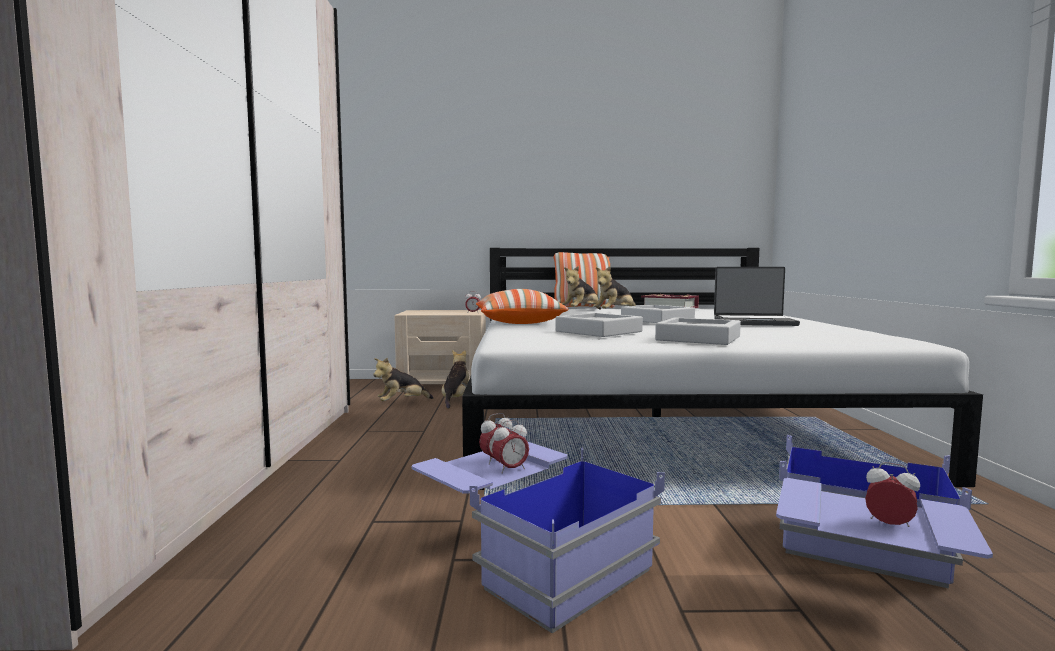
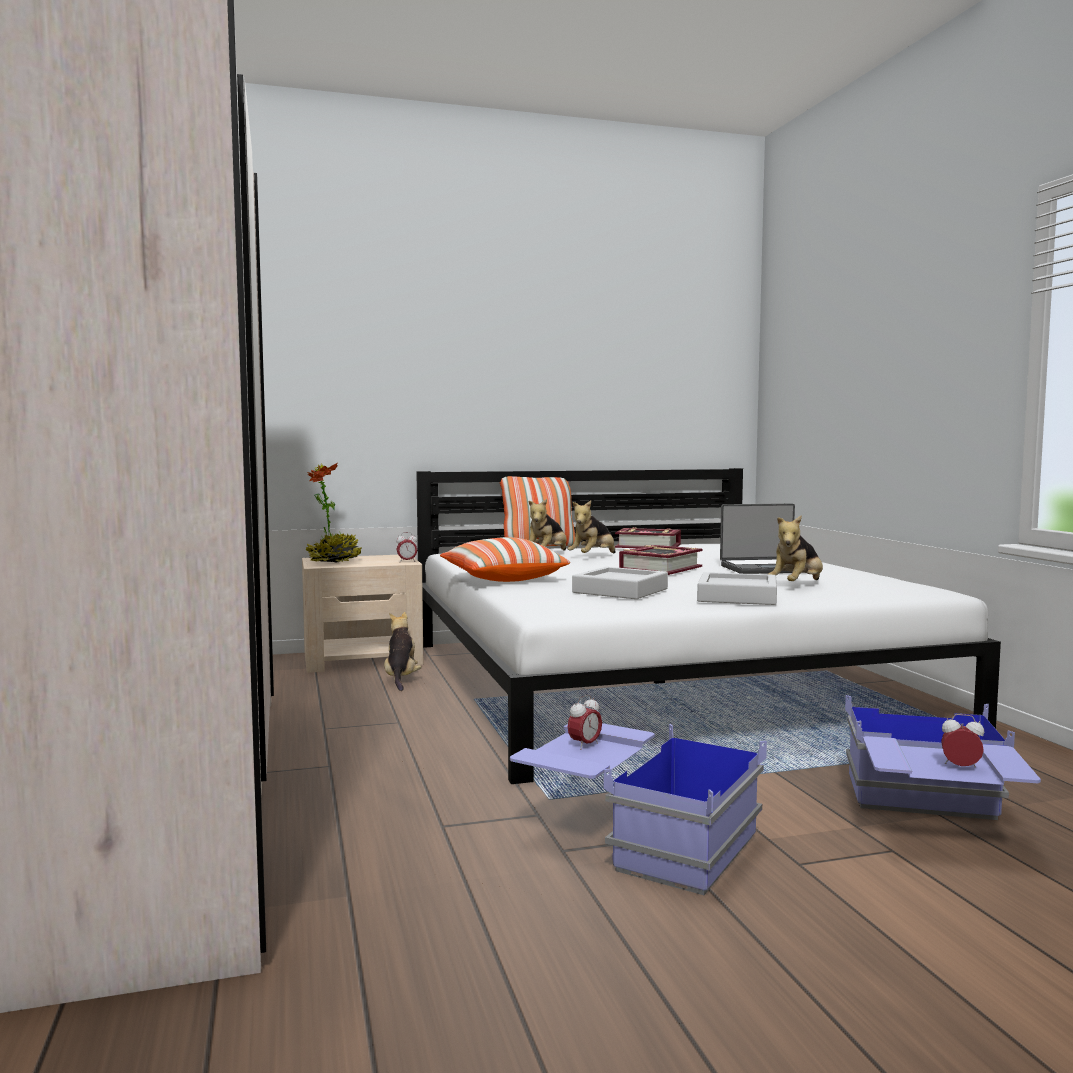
camera: 15 degrees left, 0 degrees up
plush toy [373,358,433,401] -> plush toy moved to [768,515,823,581]
alarm clock [492,420,529,474] -> none
grey tray [621,305,695,323] -> book [619,545,703,575]
none -> potted plant [306,463,362,563]

